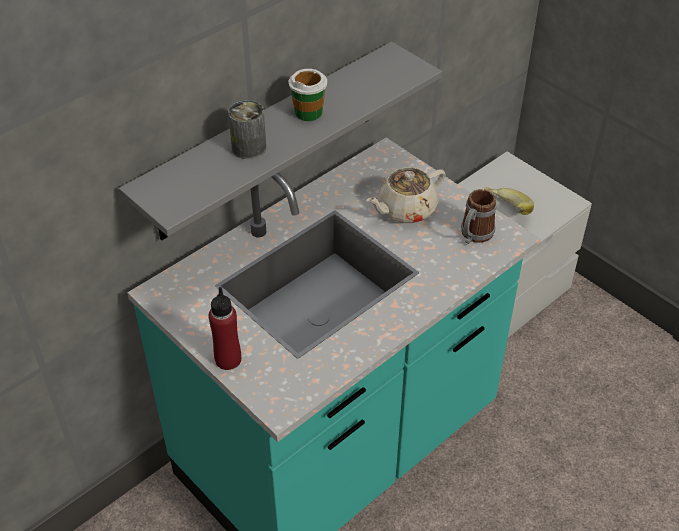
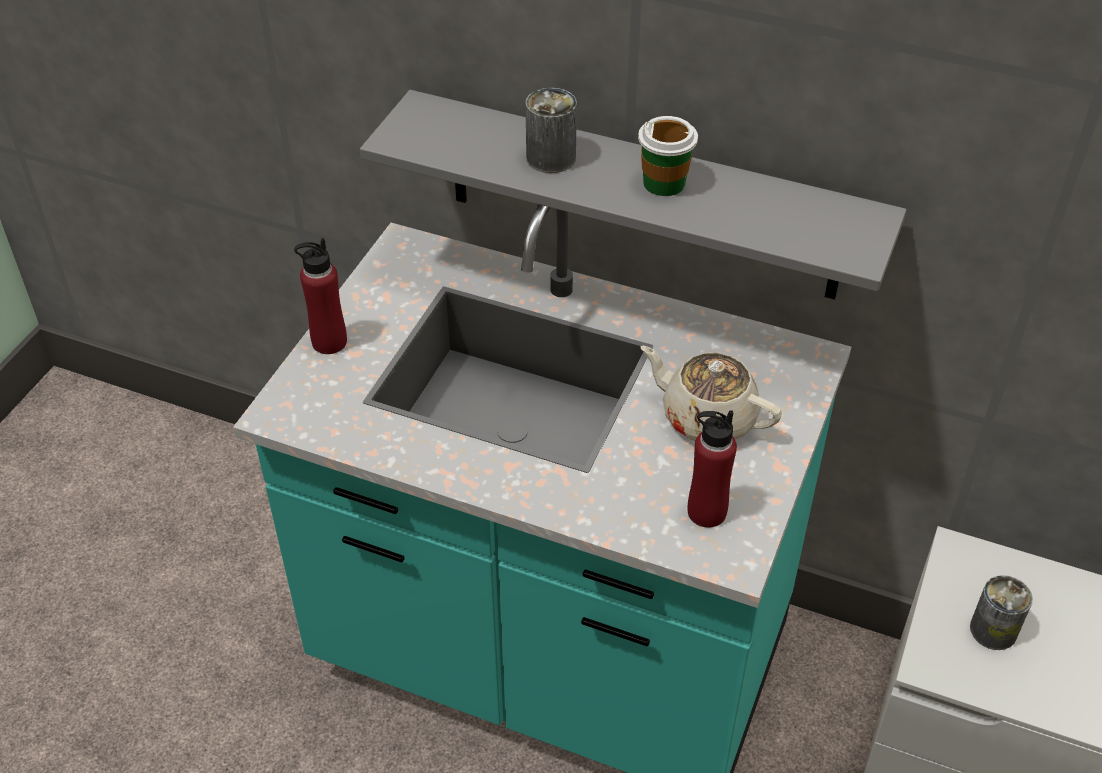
camera: 65 degrees right, 0 degrees up
mug [461,189,497,244] -> red bottle [688,410,737,527]
banana [484,186,534,215] -> can [970,575,1033,650]

